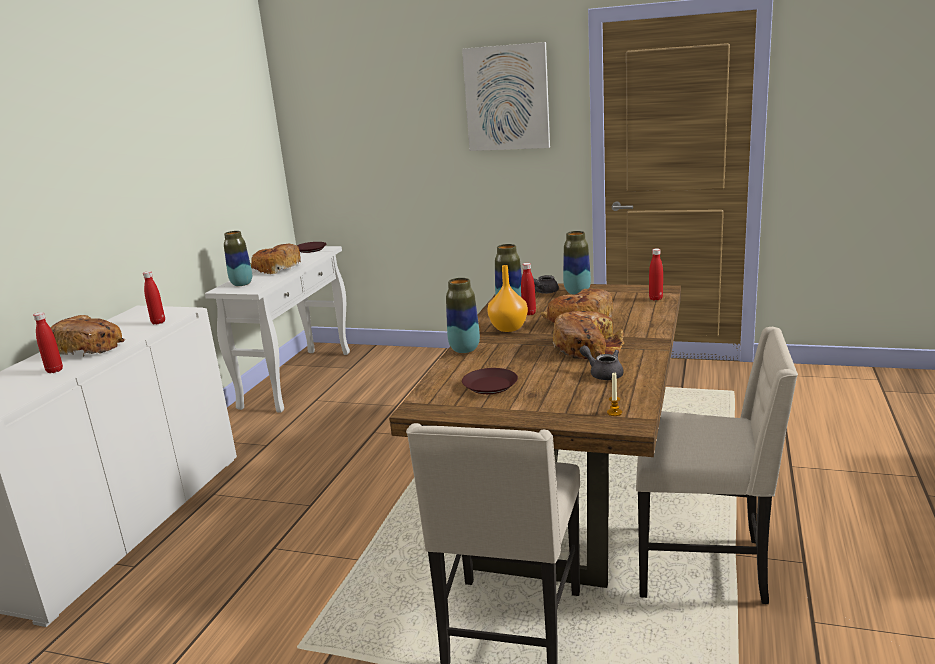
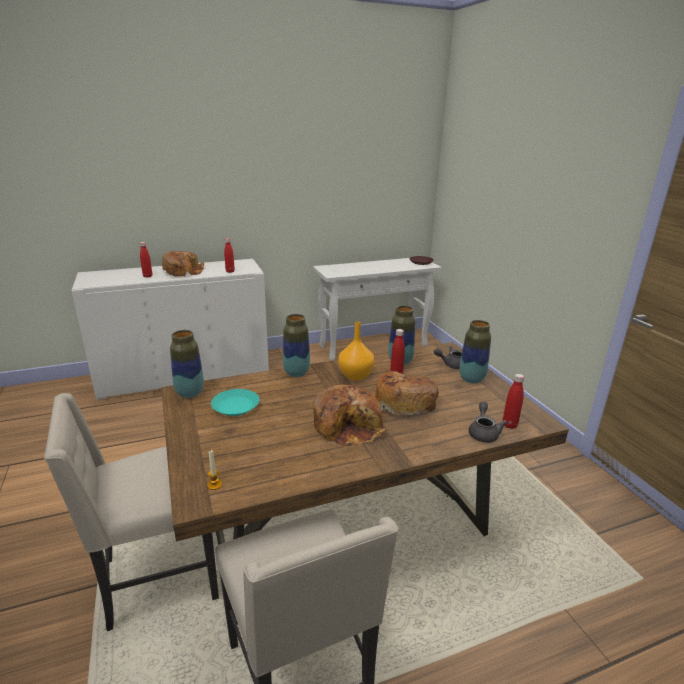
camera: 50 degrees right, 5 degrees up
vase [224,231,252,286] -> vase moved to [170,330,204,398]
bread [250,244,301,274] -> none
picture [462,42,550,151] -> none
brown plate [462,368,518,394] -> turquoise plate [211,389,259,416]
grey teapot [579,345,623,380] -> grey teapot moved to [469,402,507,443]

